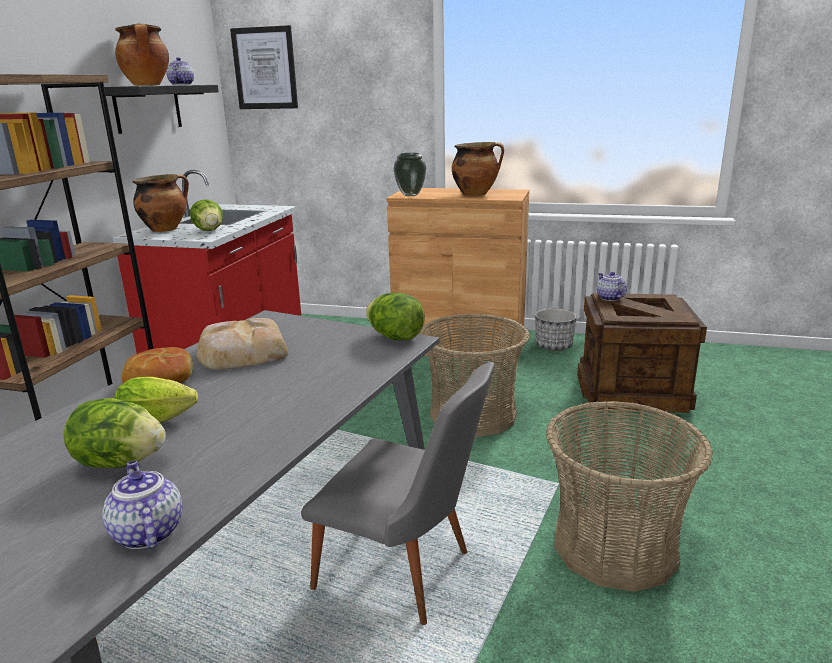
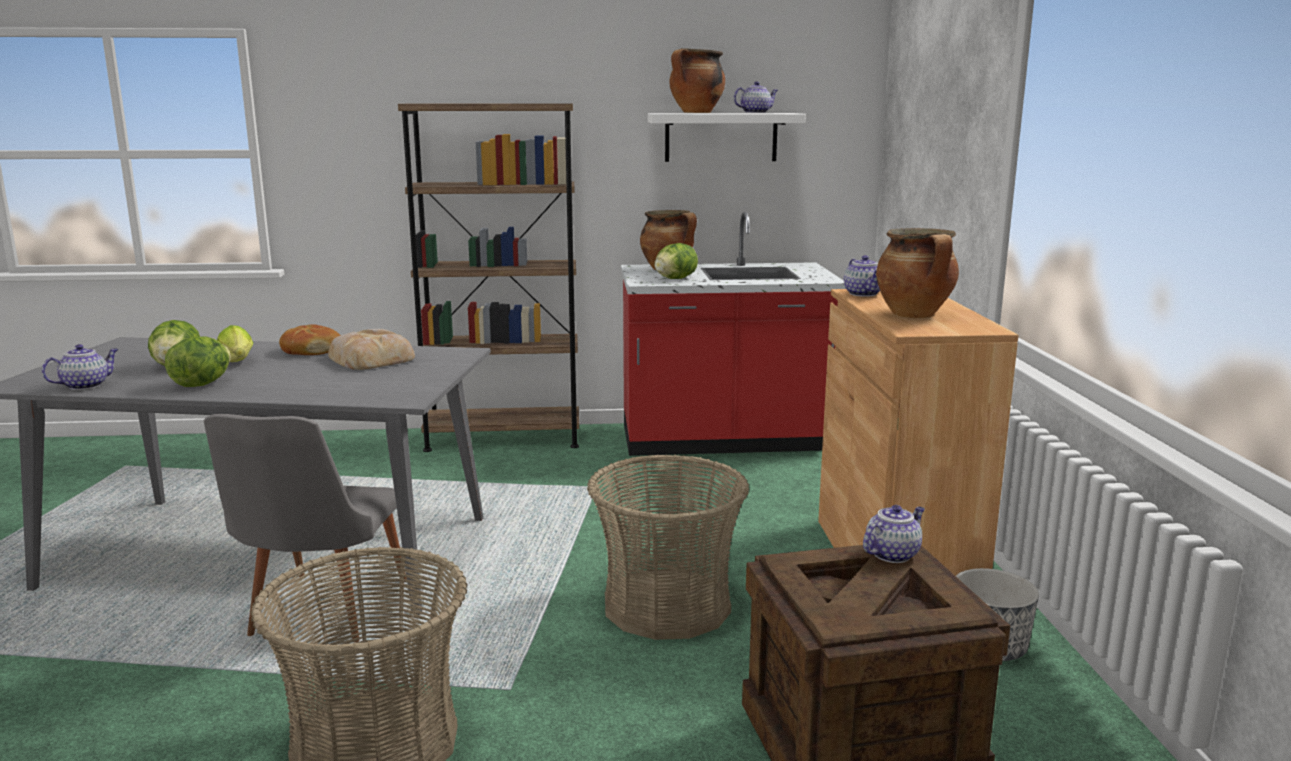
camera: 70 degrees right, 5 degrees down
black shelf [104,85,219,134] -> white shelf [648,113,806,162]
picture [230,25,298,109] -> none
lettuce [366,293,425,340] -> lettuce moved to [165,336,231,387]
vase [394,153,426,196] -> teapot [844,255,880,297]

